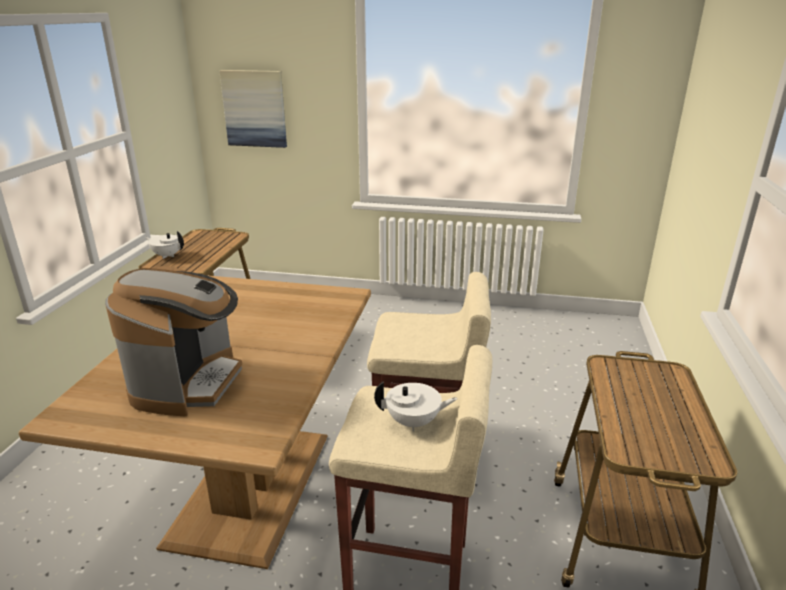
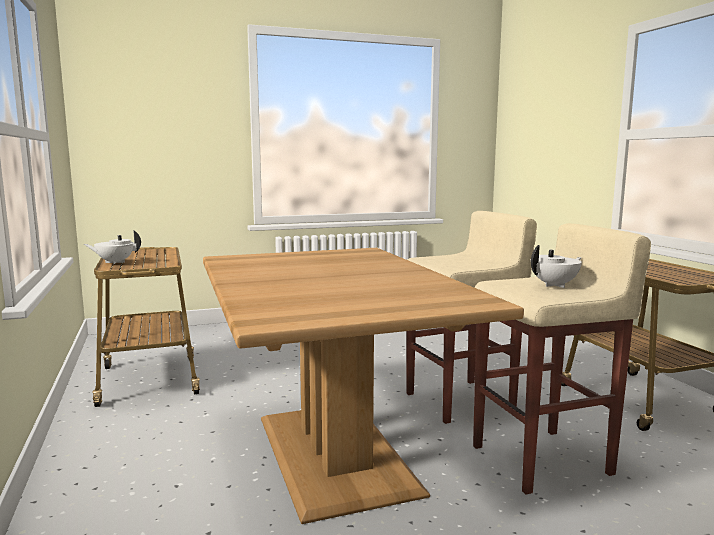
camera: 30 degrees left, 15 degrees down
coffee machine [105,266,242,416] -> none
picture [219,70,287,148] -> none

